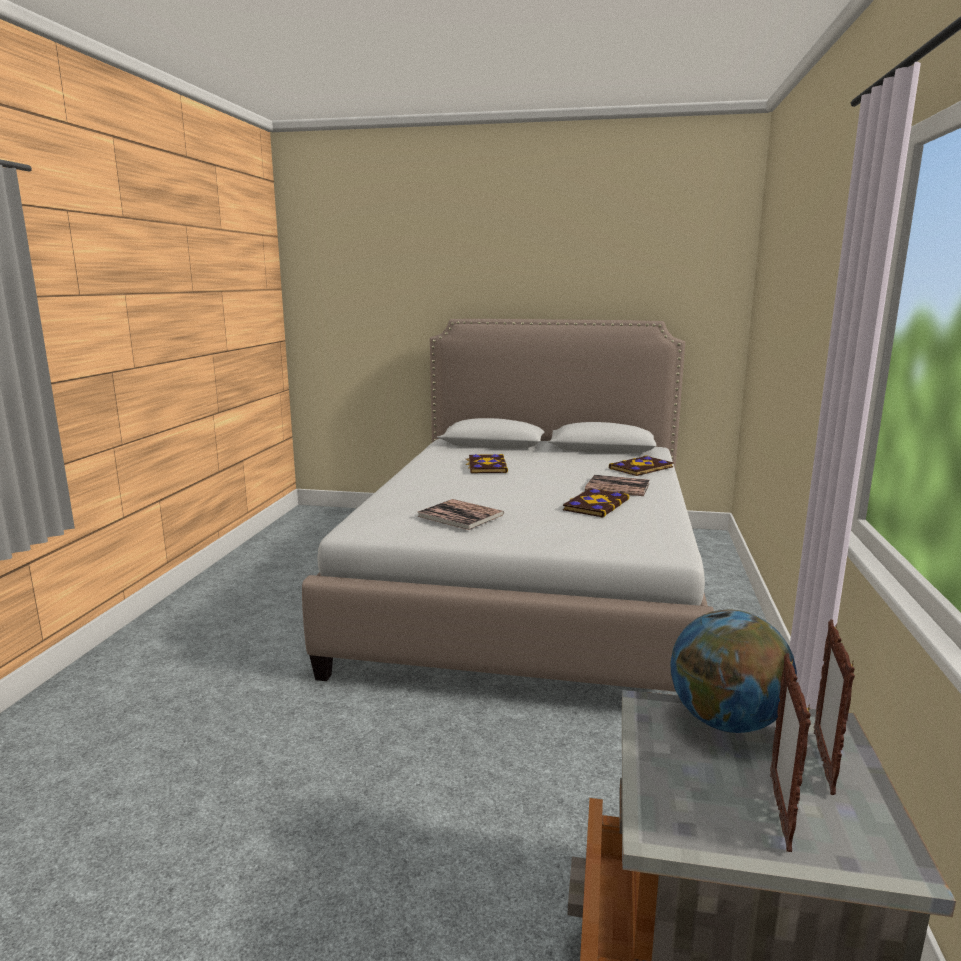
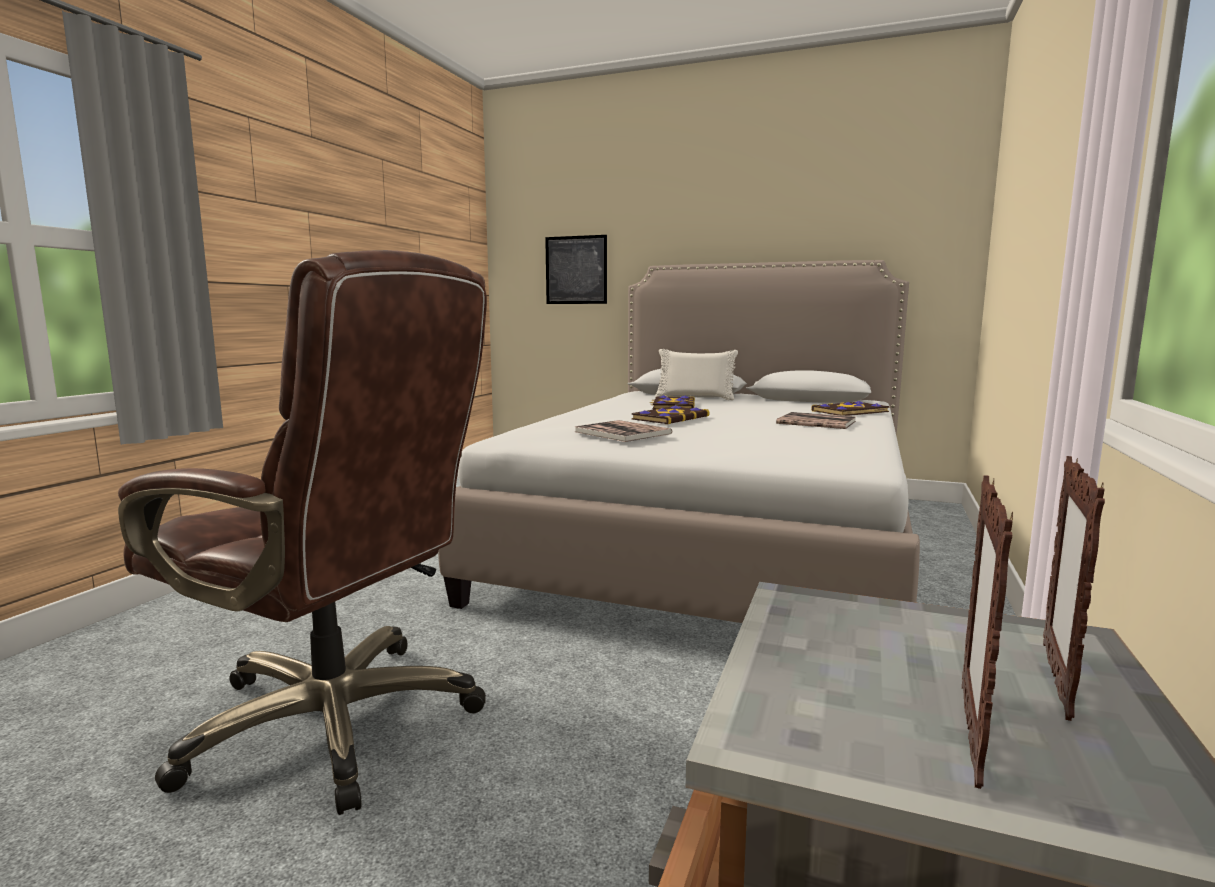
camera: 10 degrees right, 5 degrees down
book [563,488,629,518] -> book moved to [632,405,710,424]
globe [670,610,797,733] -> none
none -> brown office chair [118,250,487,815]
none -> picture [545,235,607,304]
none -> white pillow [655,349,738,401]

